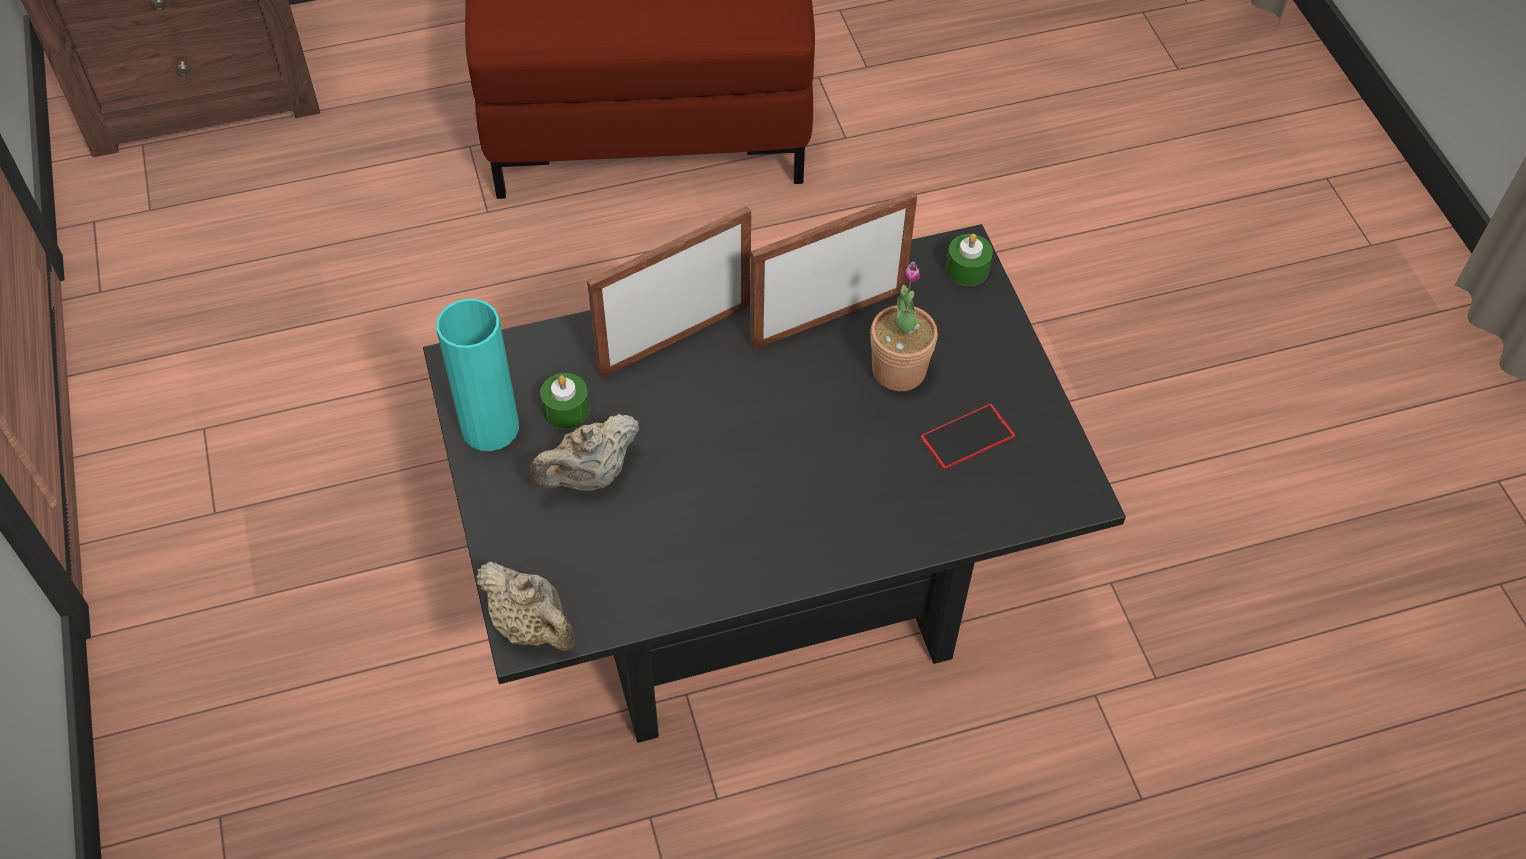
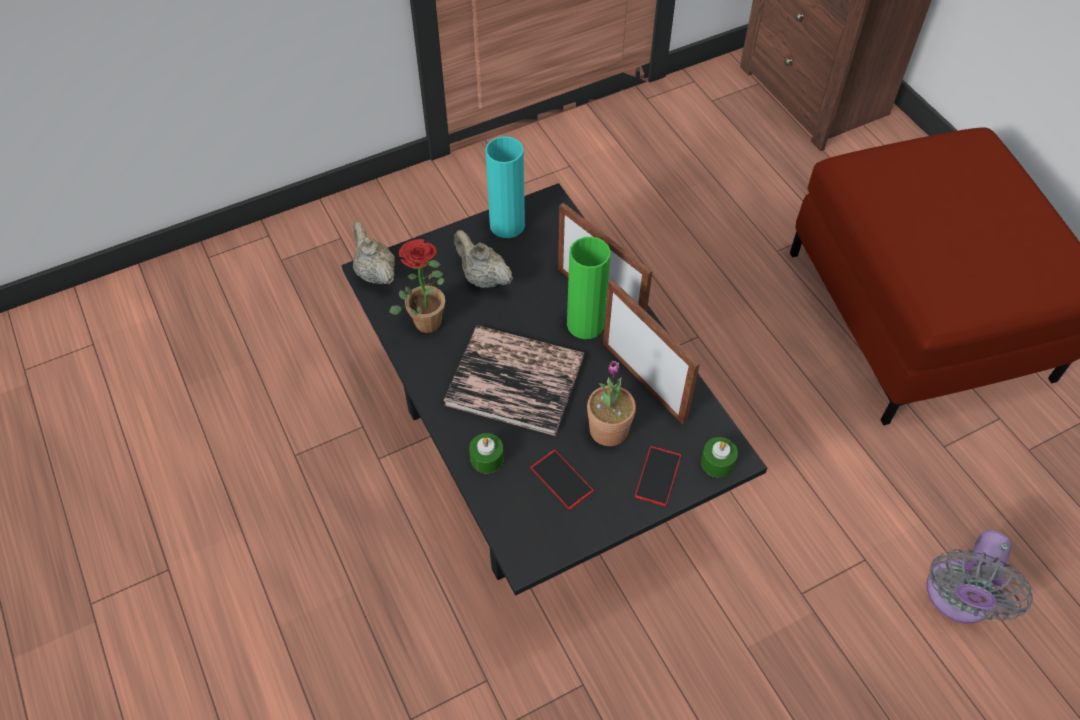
camera: 80 degrees right, 0 degrees up
beige teapot [476,562,576,651] -> beige teapot turned 120 degrees clockwise [353,221,395,284]
green candle [540,373,590,429] -> green candle moved to [469,433,504,473]
none -> potted plant [389,239,445,333]
none -> book [444,325,584,436]
none -> green vase [567,237,611,339]
none -> phone [635,446,681,506]
none -> grey fan [927,530,1033,624]

